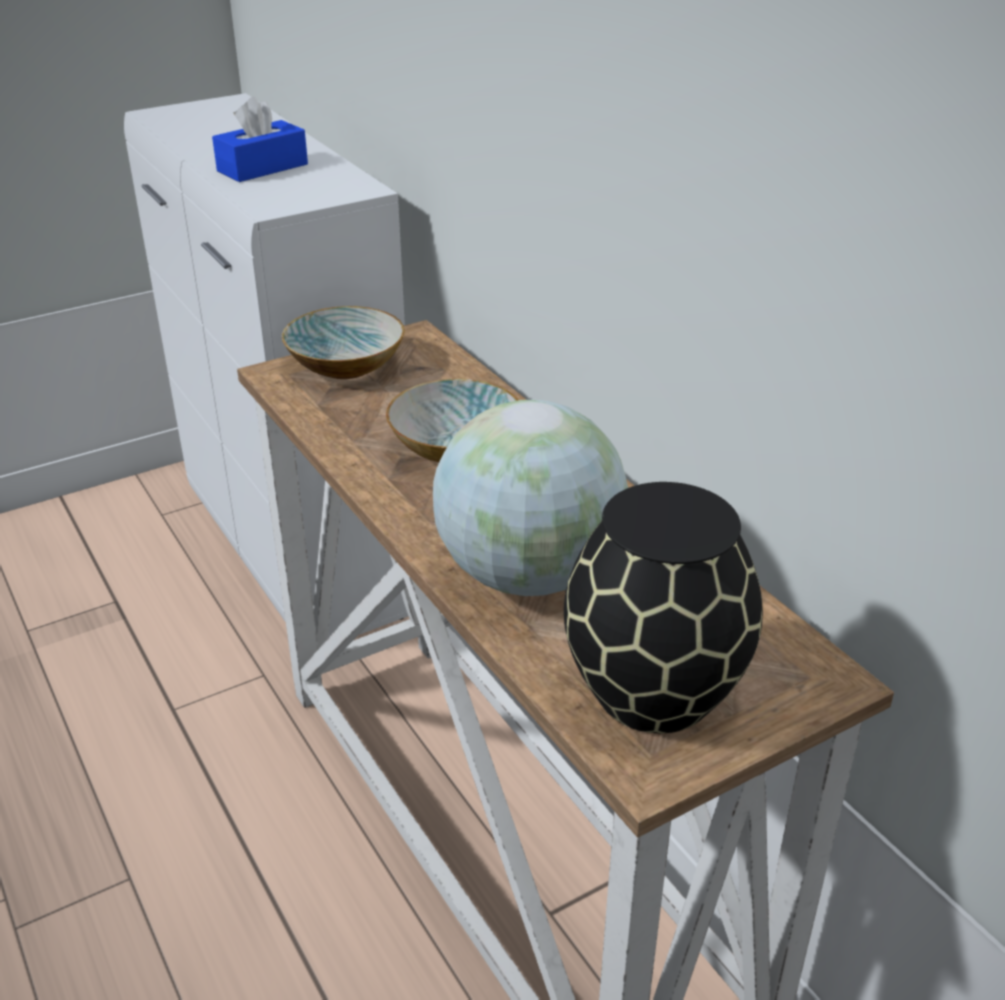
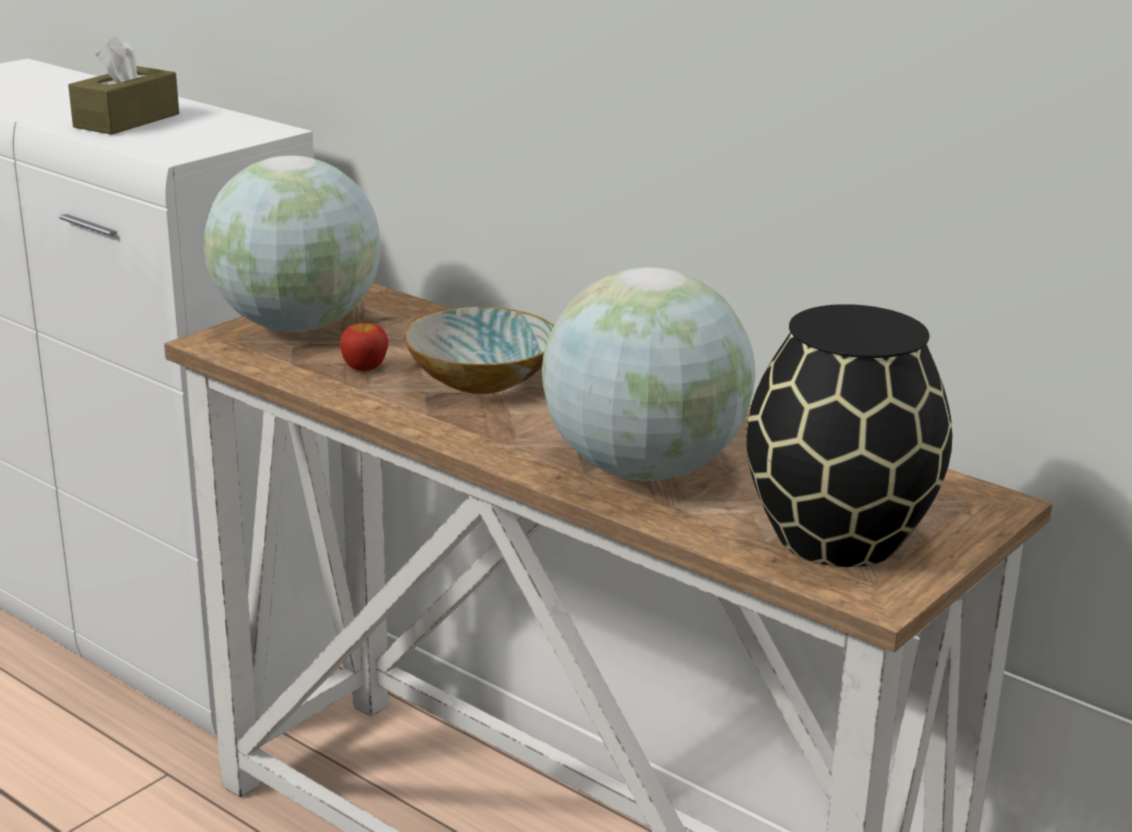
camera: 20 degrees left, 10 degrees down
blue tissue box [212,97,308,182] -> brown tissue box [68,35,179,135]
bowl [282,306,405,379] -> globe [204,155,381,332]
none -> apple [340,323,388,371]

